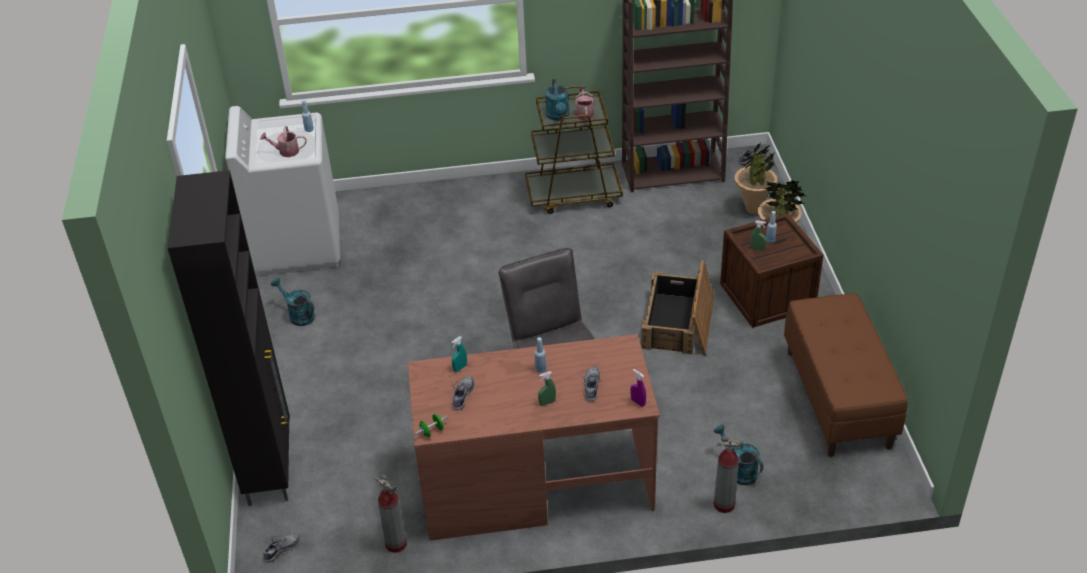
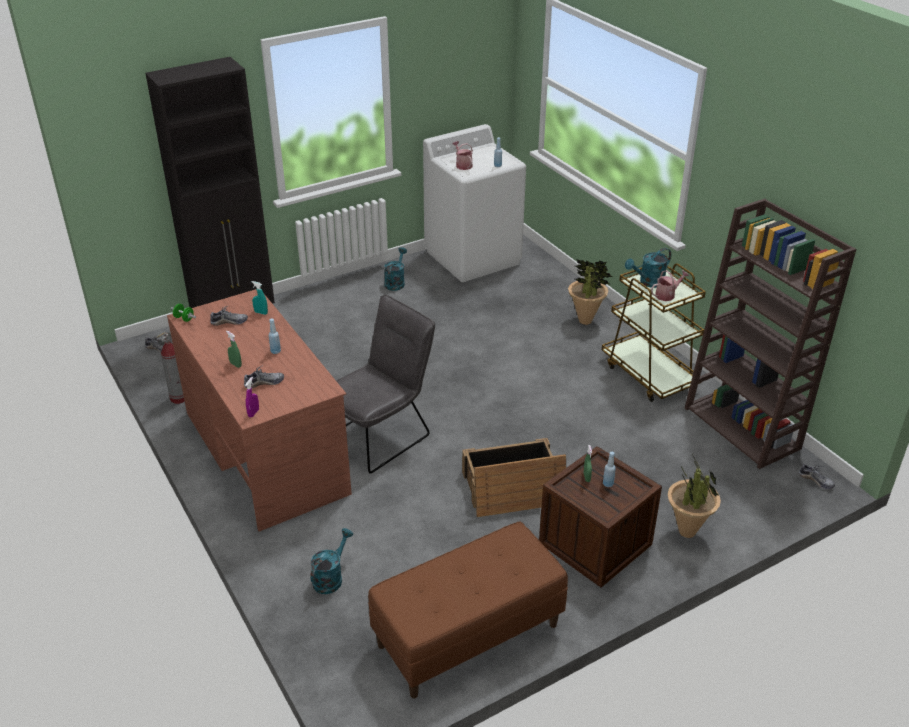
camera: 65 degrees right, 5 degrees down
fire extinguisher [714,436,743,513] -> none
potted plant [735,141,777,214] -> potted plant moved to [568,259,612,325]

